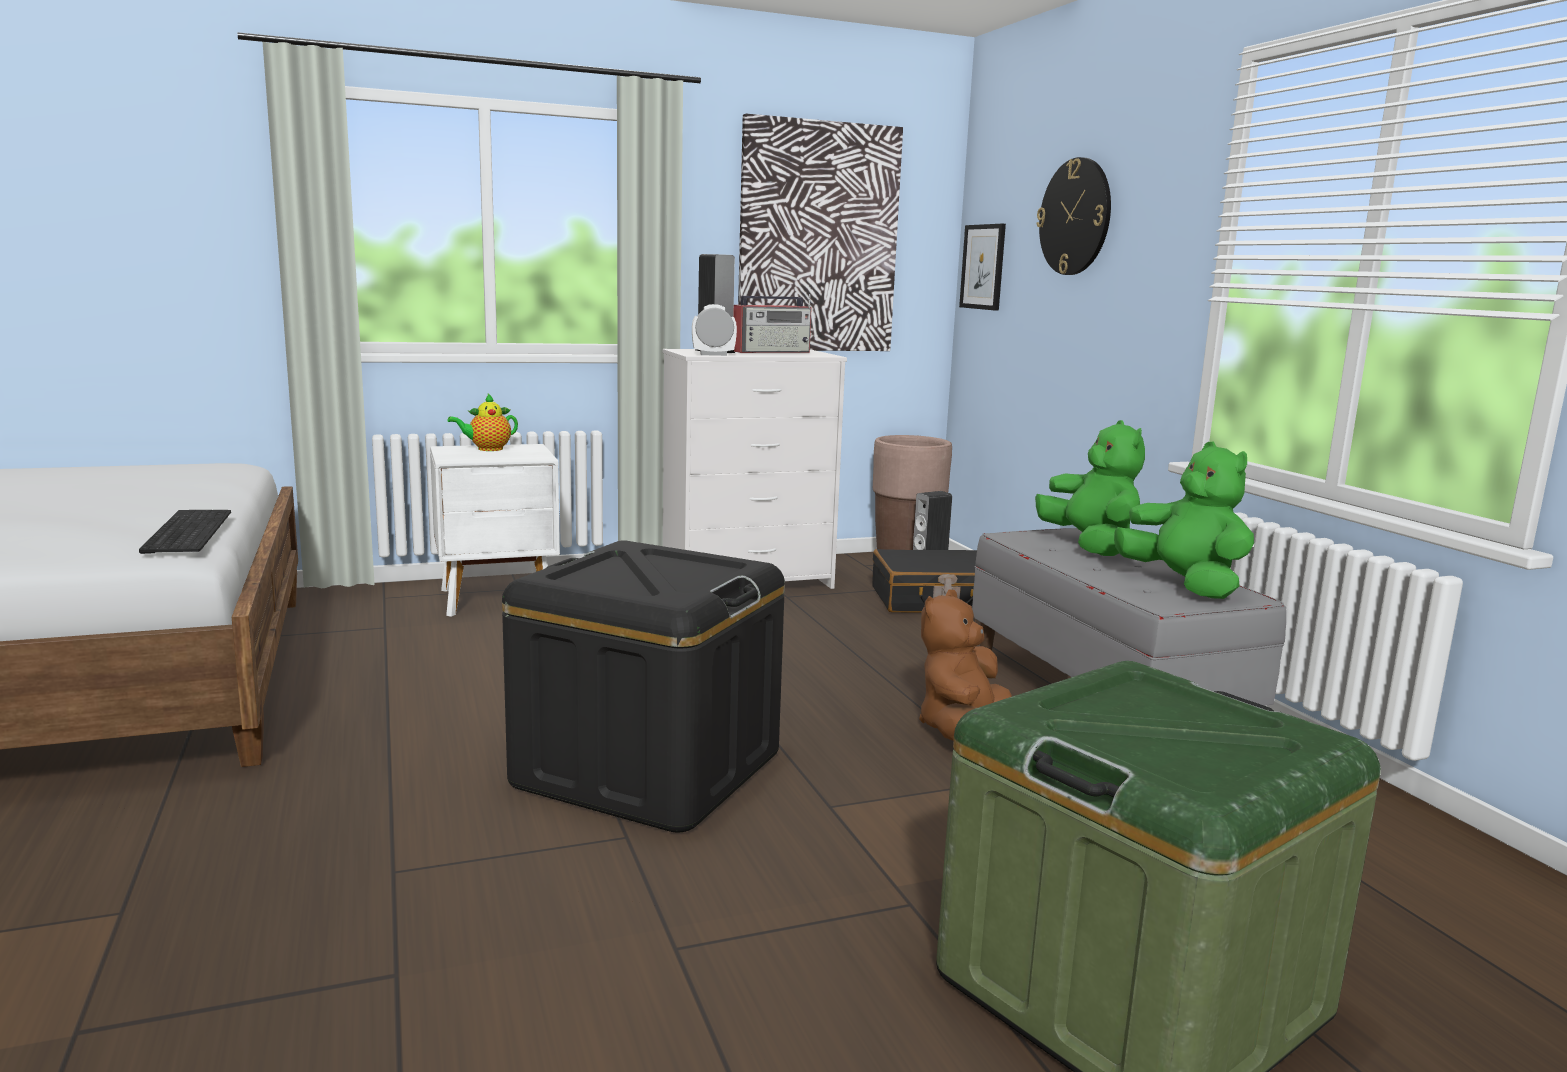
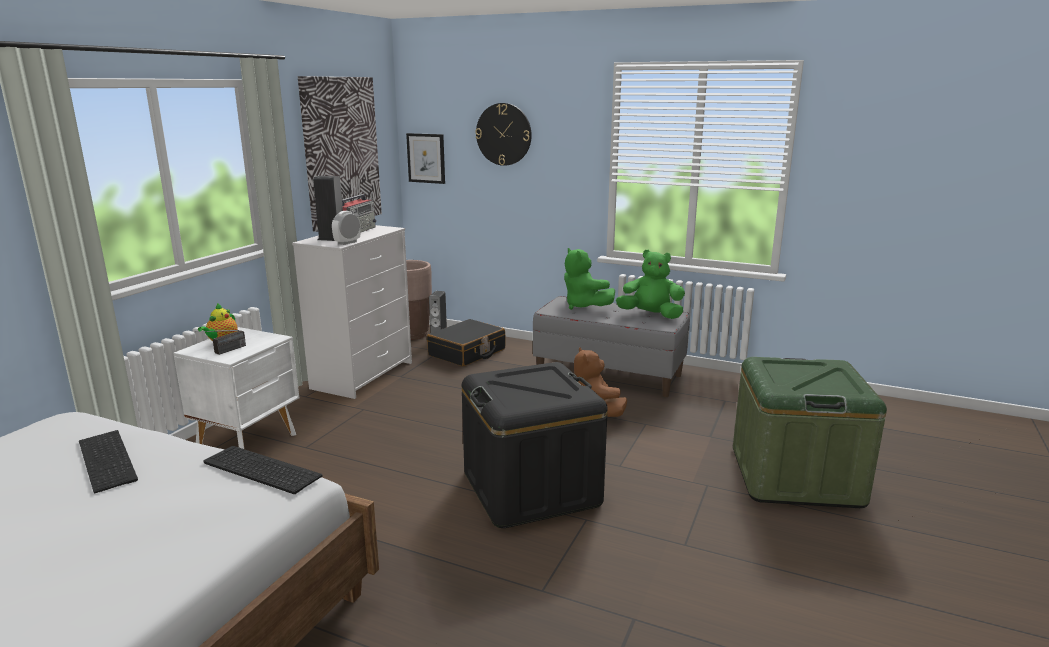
camera: 45 degrees left, 5 degrees up
green plush toy [1035,420,1145,556] -> green plush toy turned 150 degrees counterclockwise [564,248,615,310]
none -> keyboard [79,430,138,493]
none -> radio [195,330,246,355]

